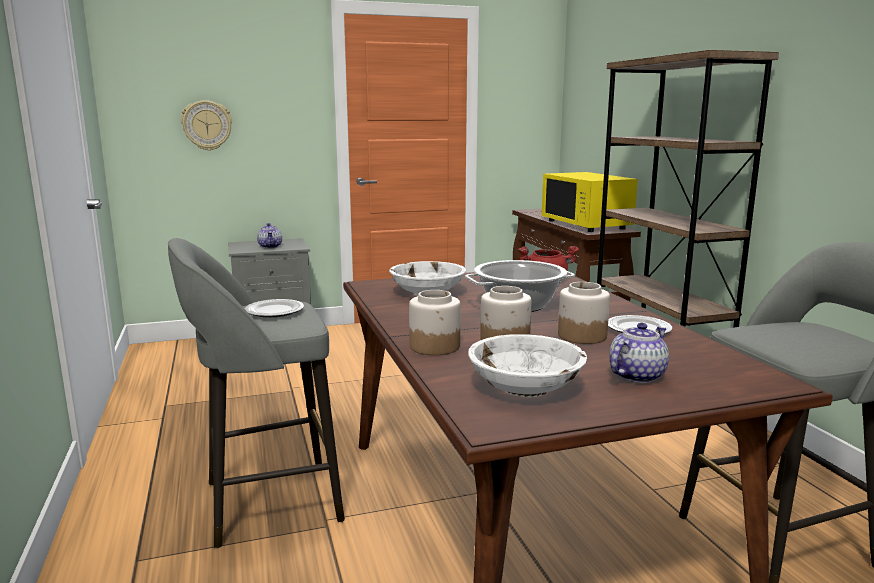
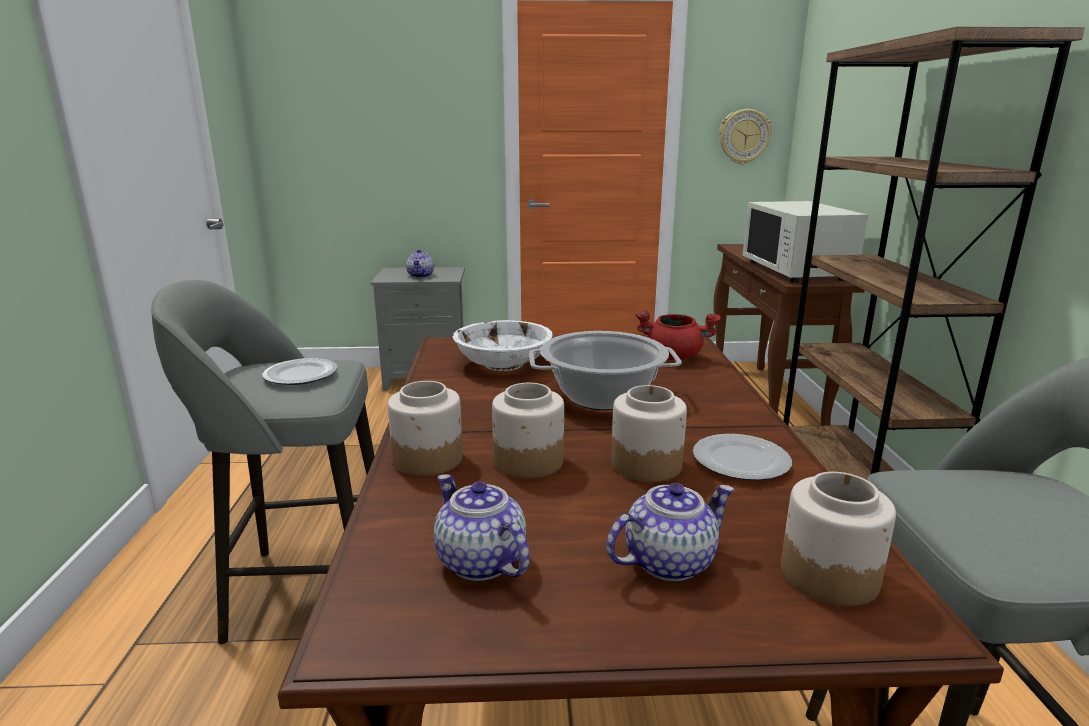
camera: 15 degrees right, 5 degrees up
wall clock [181,100,232,151] -> wall clock moved to [719,109,772,165]
white bowl [468,334,587,397] -> teapot [434,474,530,581]
yellow microwave [542,172,638,232] -> white microwave [743,201,868,283]
none -> jar [781,472,896,606]

